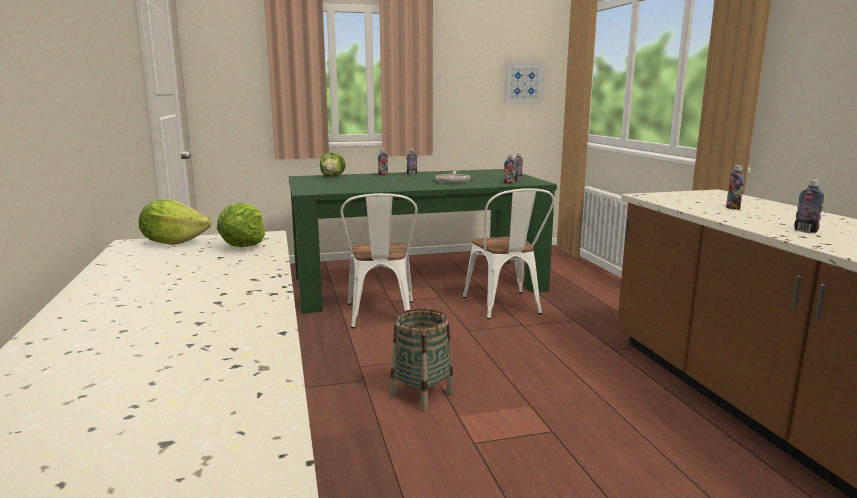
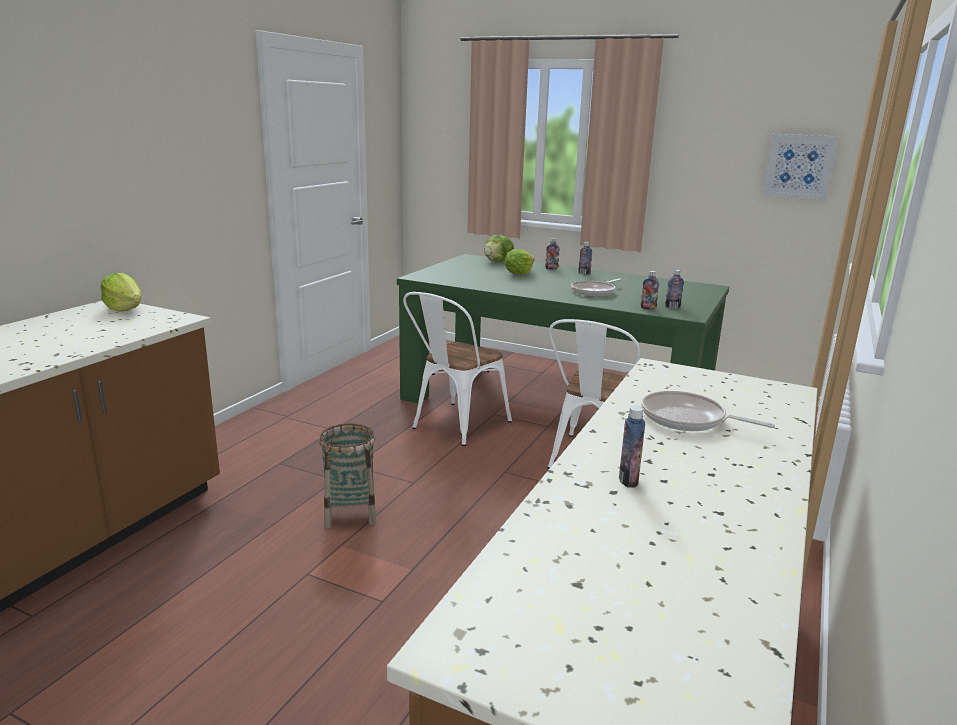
camera: 40 degrees right, 5 degrees up
lettuce [217,202,265,247] -> lettuce moved to [504,249,534,275]
bottle [726,165,745,210] -> frying pan [641,391,775,431]

